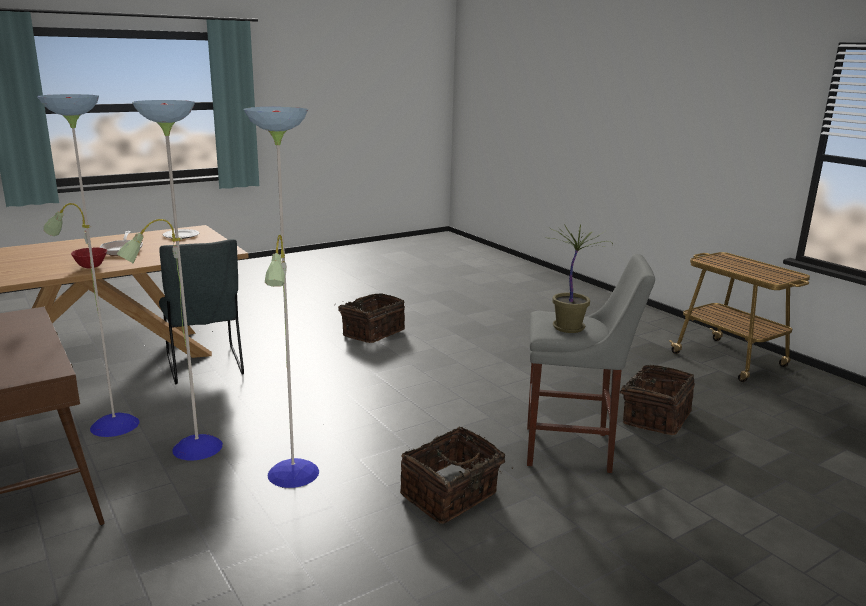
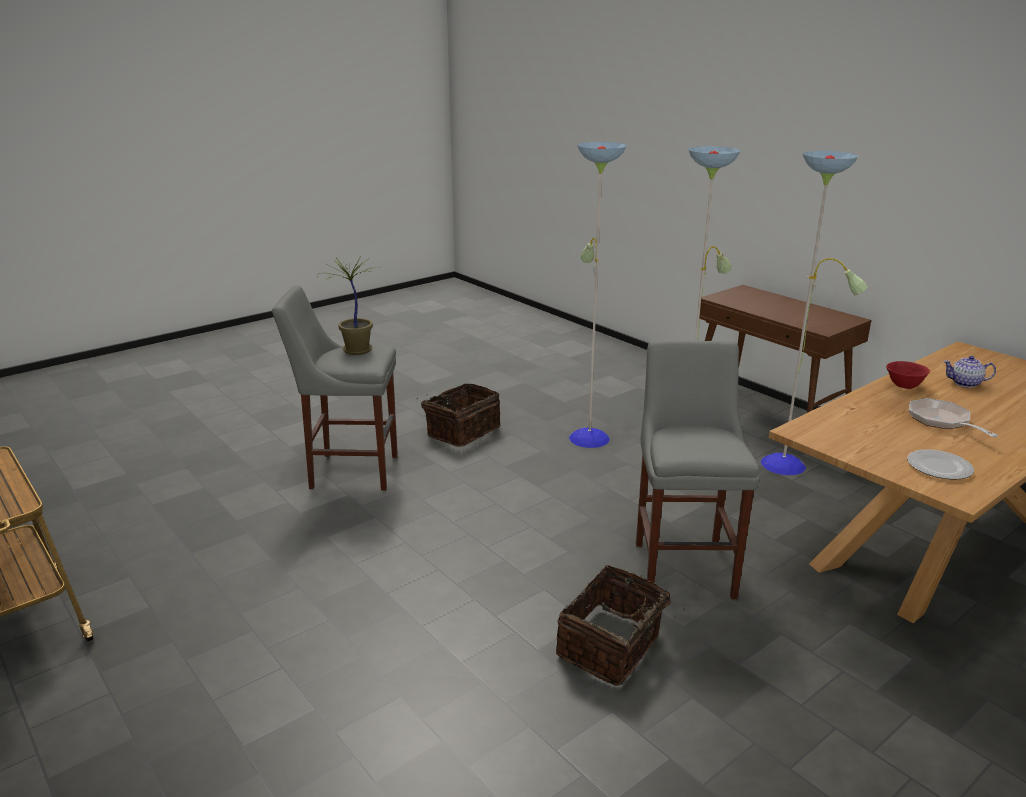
camera: 175 degrees right, 5 degrees up
grey chair [159,239,244,384] -> none
basket [620,365,695,435] -> none
none -> grey stool [636,341,760,599]
none -> teapot [943,356,996,388]

